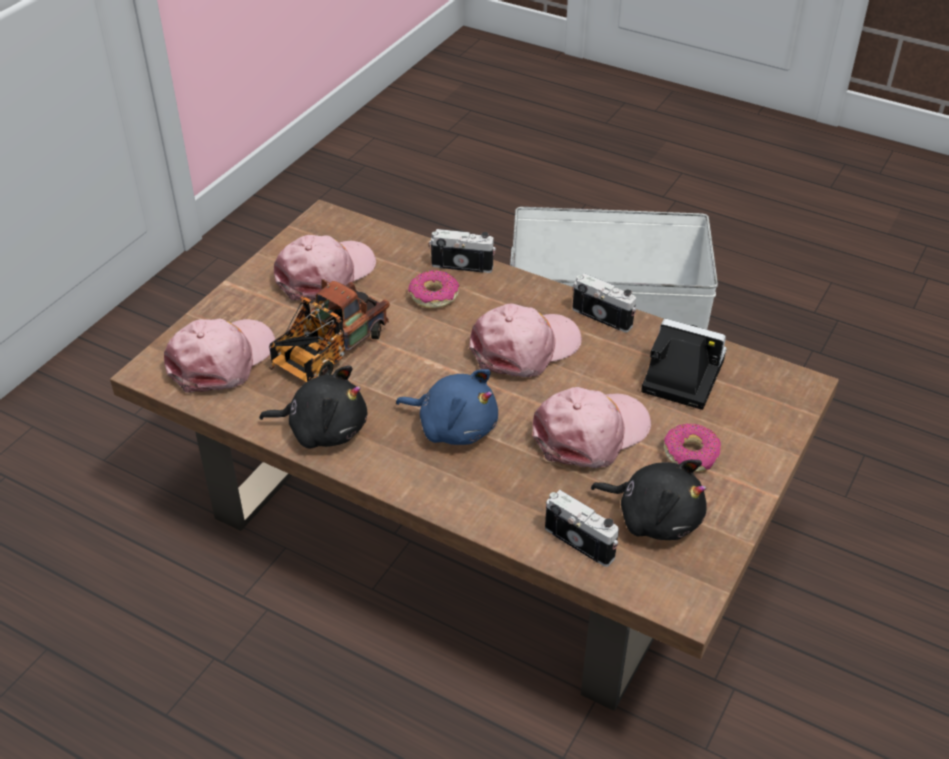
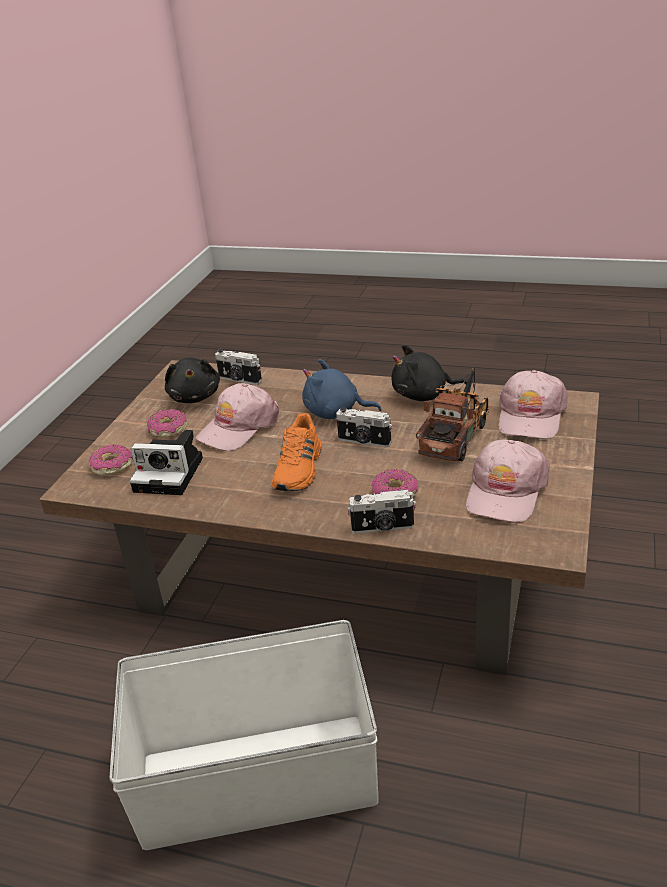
camera: 170 degrees right, 10 degrees down
pink cap [469,304,582,378] -> orange shoe [272,413,322,491]
camera [572,273,636,333] -> camera moved to [336,407,392,447]
black plush toy [591,459,707,540] -> black plush toy turned 120 degrees counterclockwise [165,357,220,403]
none -> donut [89,444,133,475]

